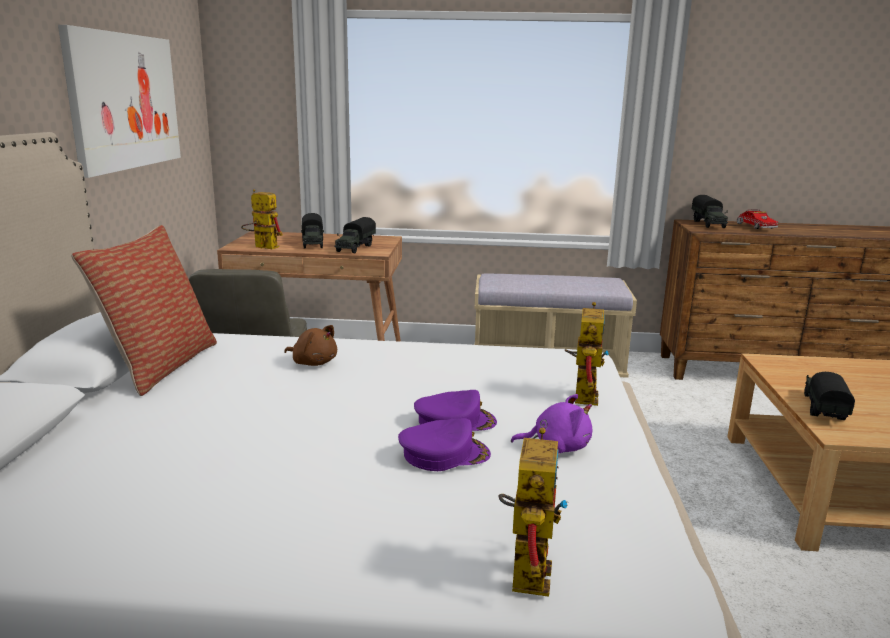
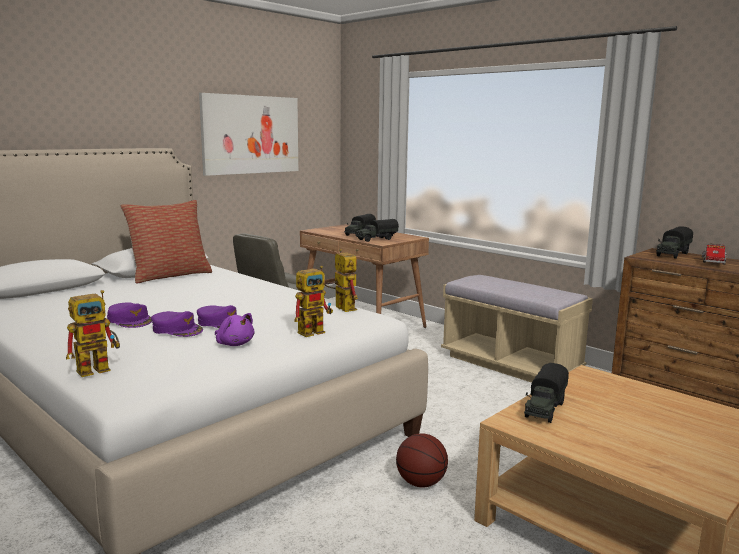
camera: 40 degrees right, 5 degrees down
toy robot [241,189,283,249] -> toy robot moved to [325,249,358,312]
brown plush toy [284,325,337,366] -> none
toy truck [804,372,855,420] -> toy truck turned 150 degrees clockwise [524,363,569,423]
none -> purple cap [107,302,152,328]
none -> basketball [396,433,448,487]

